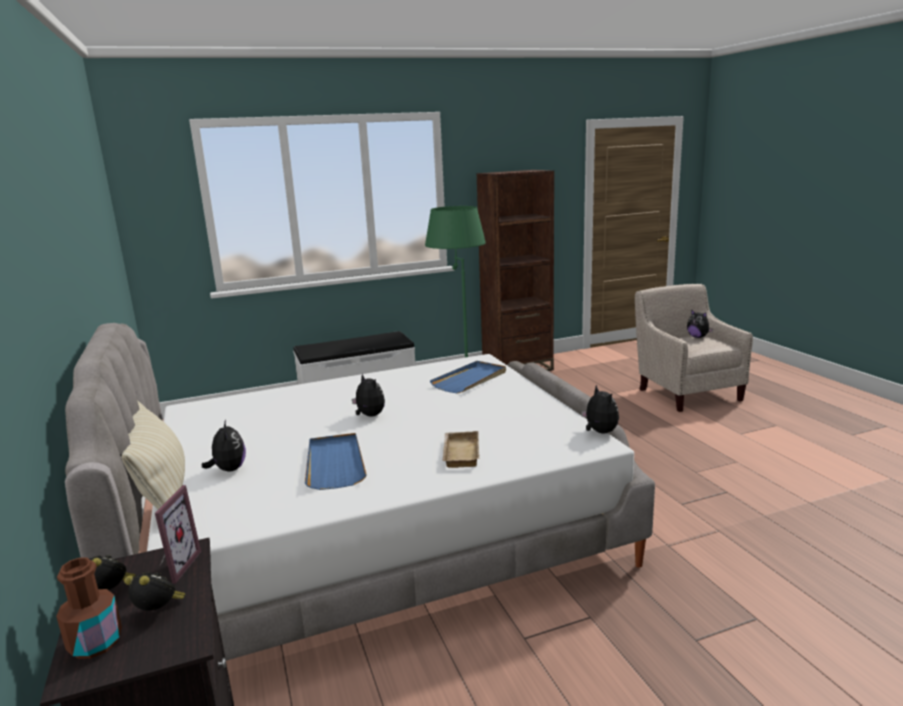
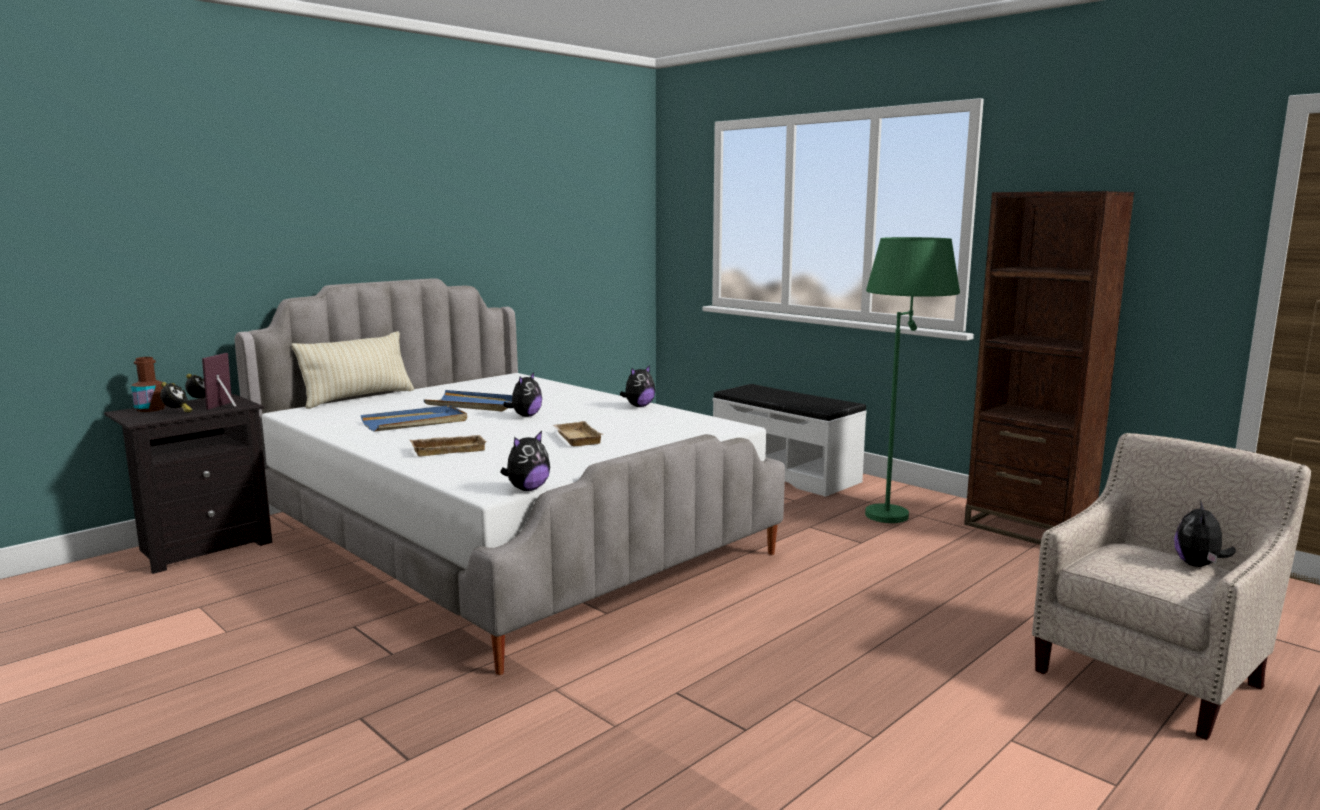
camera: 65 degrees right, 5 degrees down
picture frame [155,485,201,584] -> picture frame turned 120 degrees clockwise [202,353,237,410]
plush toy [202,419,246,472] -> plush toy moved to [620,365,655,407]
blue tray [430,361,506,393] -> blue tray moved to [423,390,512,411]
none -> beige tray [553,421,603,446]

